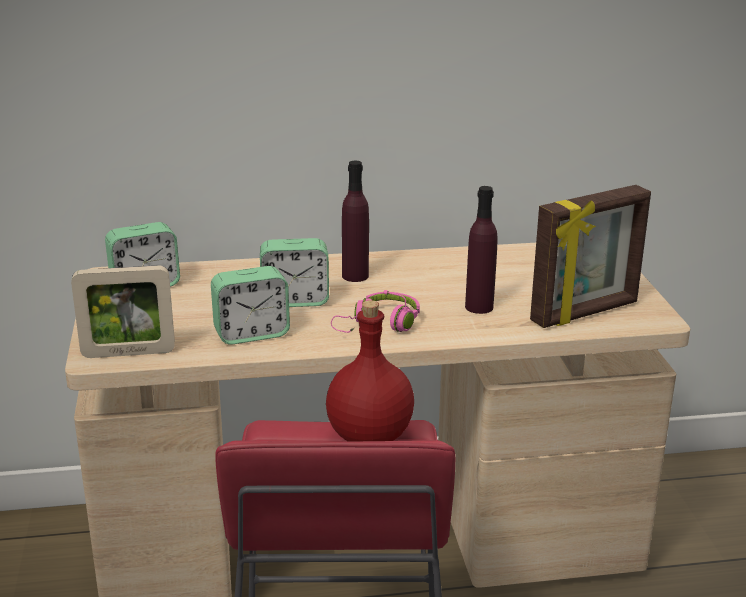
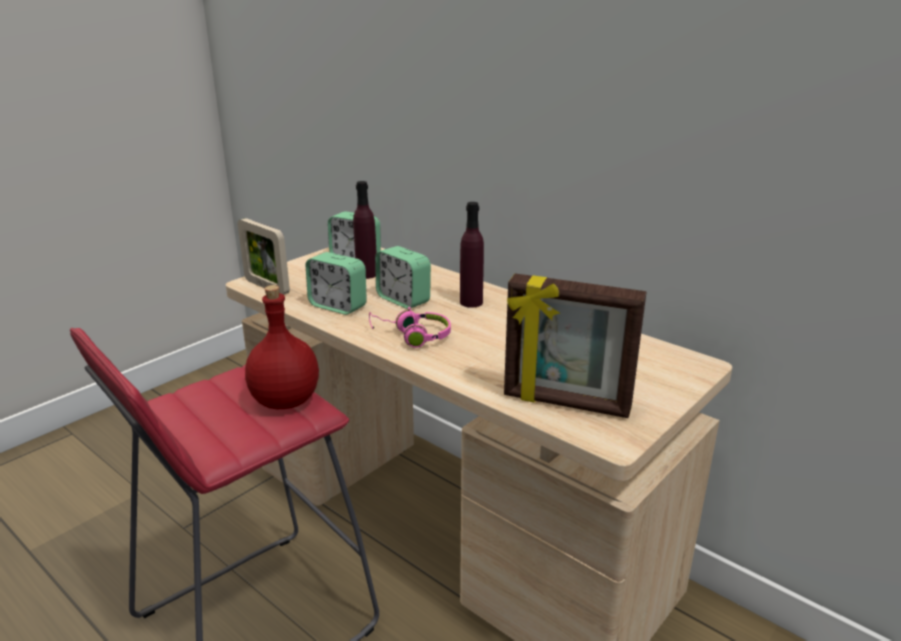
camera: 50 degrees right, 0 degrees up
purple bottle [465,186,498,314] -> purple bottle moved to [353,181,376,279]

